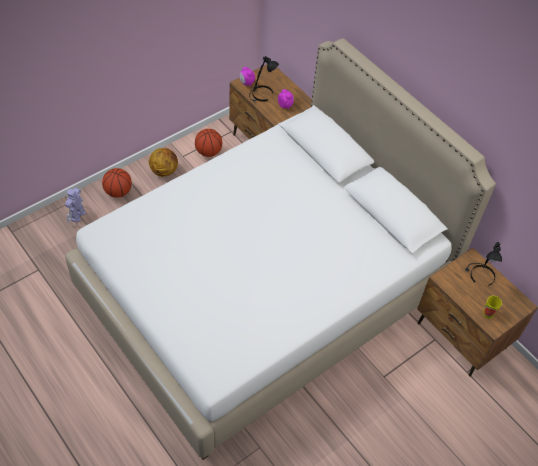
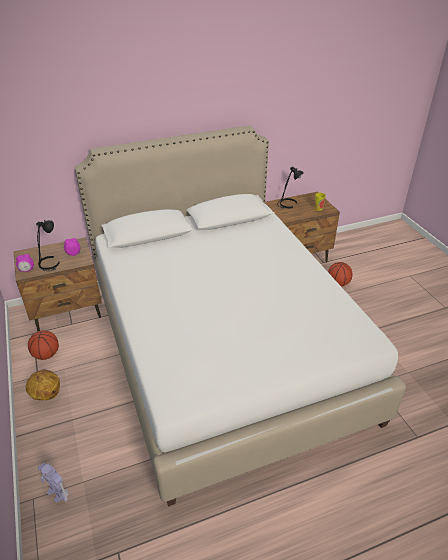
camera: 70 degrees left, 15 degrees down
basketball [102,168,132,198] -> basketball moved to [328,262,353,287]

